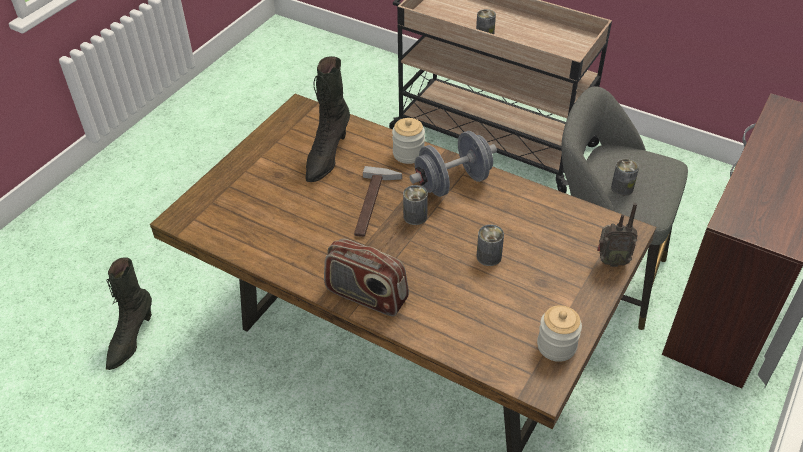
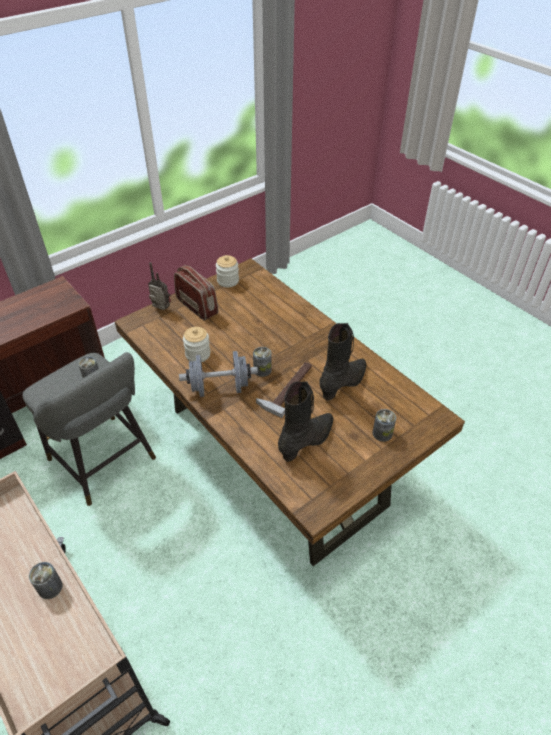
camera: 160 degrees left, 0 degrees up
black boot [106,257,152,370] -> black boot moved to [319,323,366,400]
radio [324,238,409,316] -> radio moved to [174,265,218,321]
jar [392,118,425,164] -> jar moved to [183,327,210,362]
can [477,224,504,266] -> can moved to [373,409,396,442]

